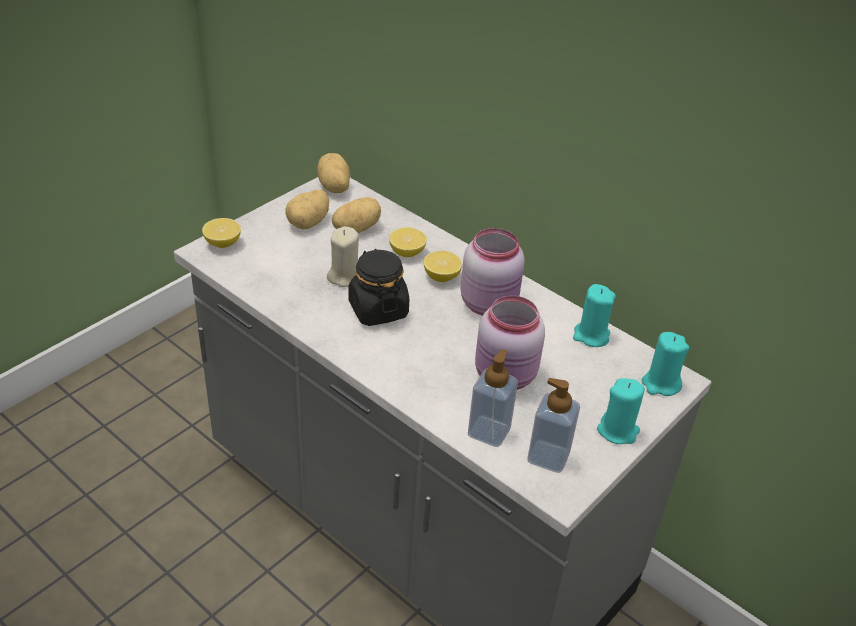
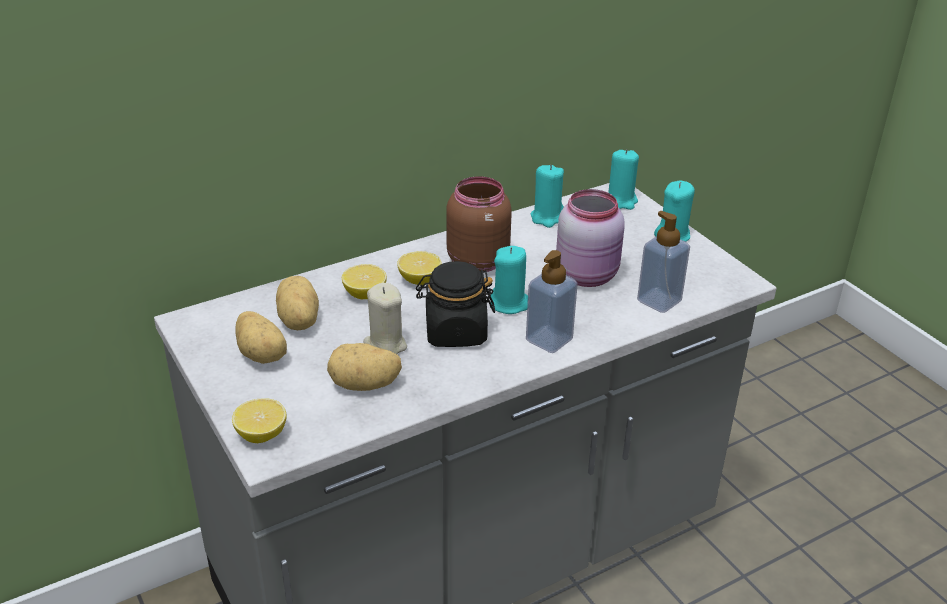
camera: 70 degrees left, 5 degrees down
potato [317,153,350,193] -> potato moved to [327,343,402,391]
pink jar [461,228,525,316] -> brown jar [446,176,512,272]
soap dispenser [527,378,580,473] -> soap dispenser moved to [526,250,578,353]
none -> turquoise candle [490,246,528,314]

